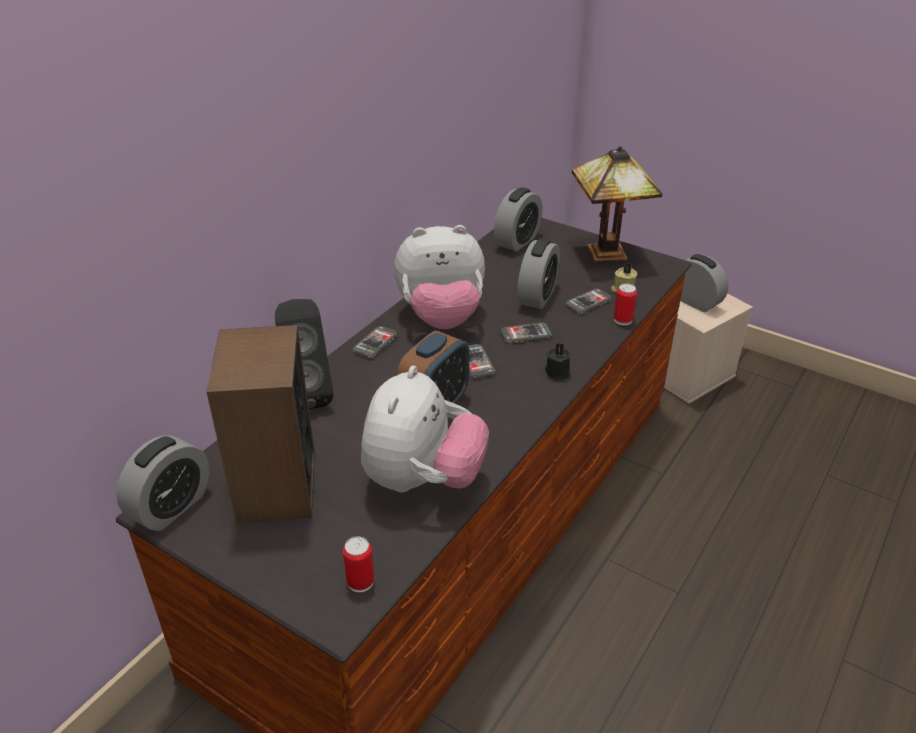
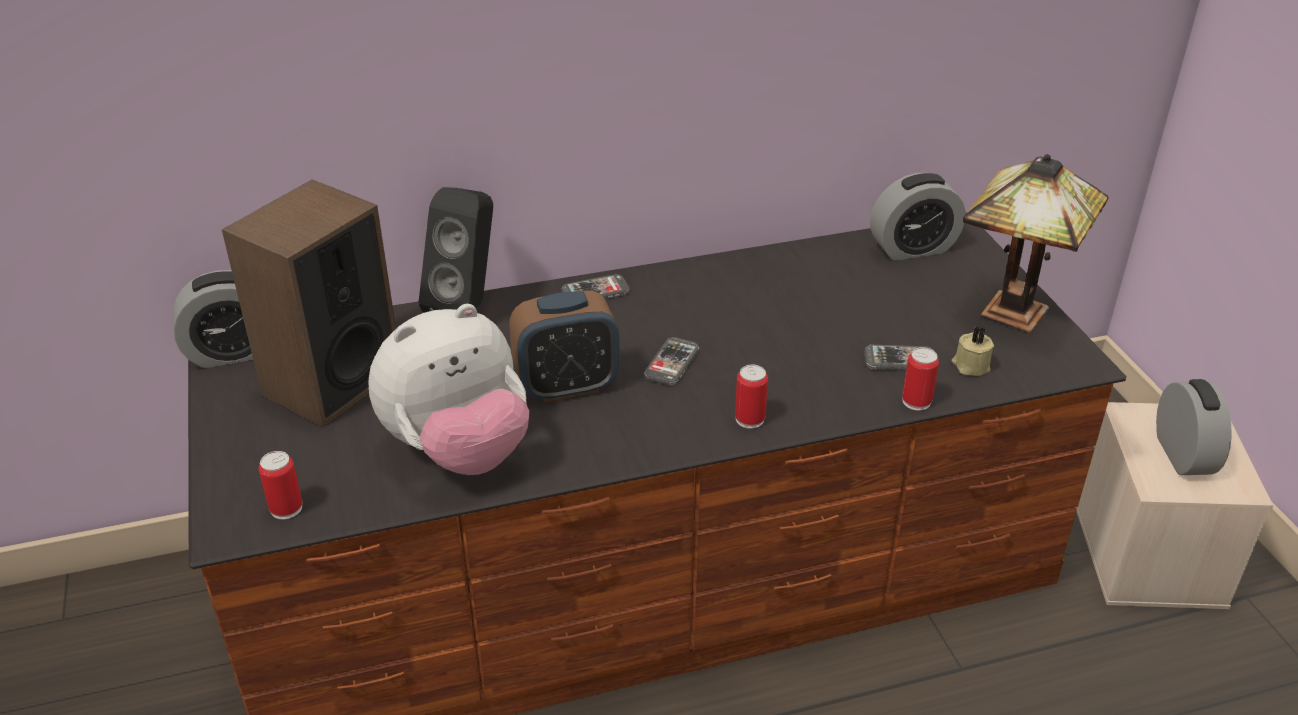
camera: 40 degrees right, 0 degrees up
plush toy [394,225,485,329] -> none
phone [501,322,552,344] -> none
alarm clock [517,239,560,309] -> none
black candle [545,343,570,380] -> can [735,365,768,429]

